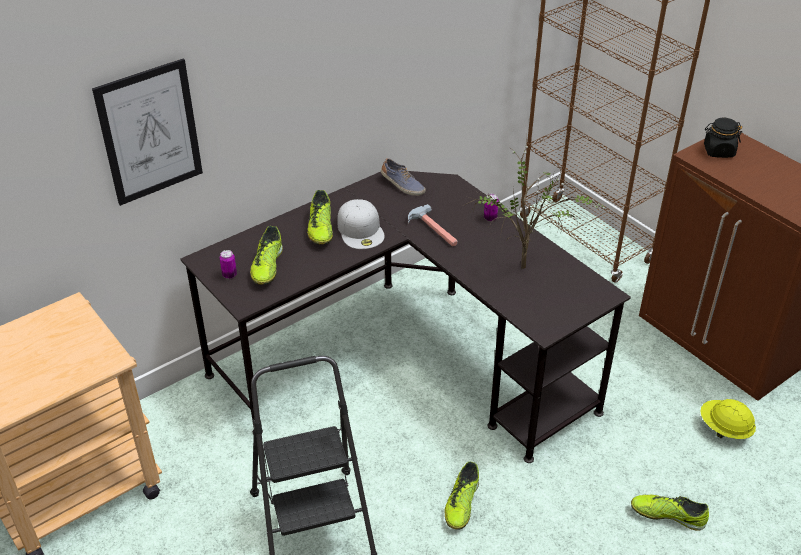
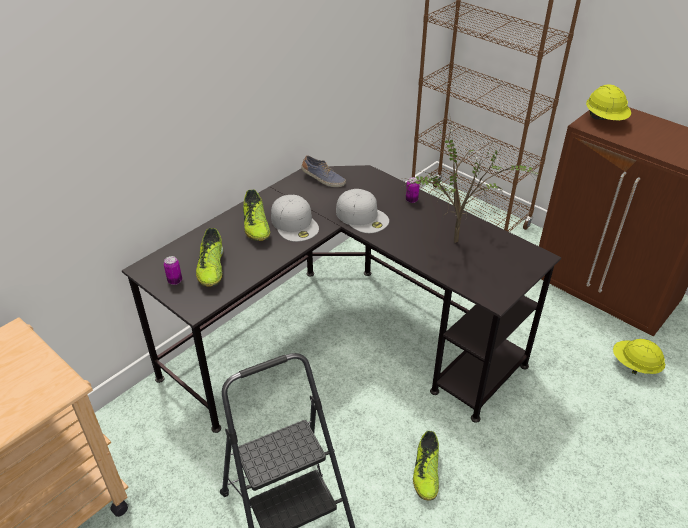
camera: 10 degrees left, 0 degrees up
picture [92,59,203,206] -> none
hammer [408,204,458,246] -> white cap [336,189,389,233]
shoe [631,495,709,531] -> none
black jar [704,118,742,158] -> yellow hard hat [586,84,631,120]

